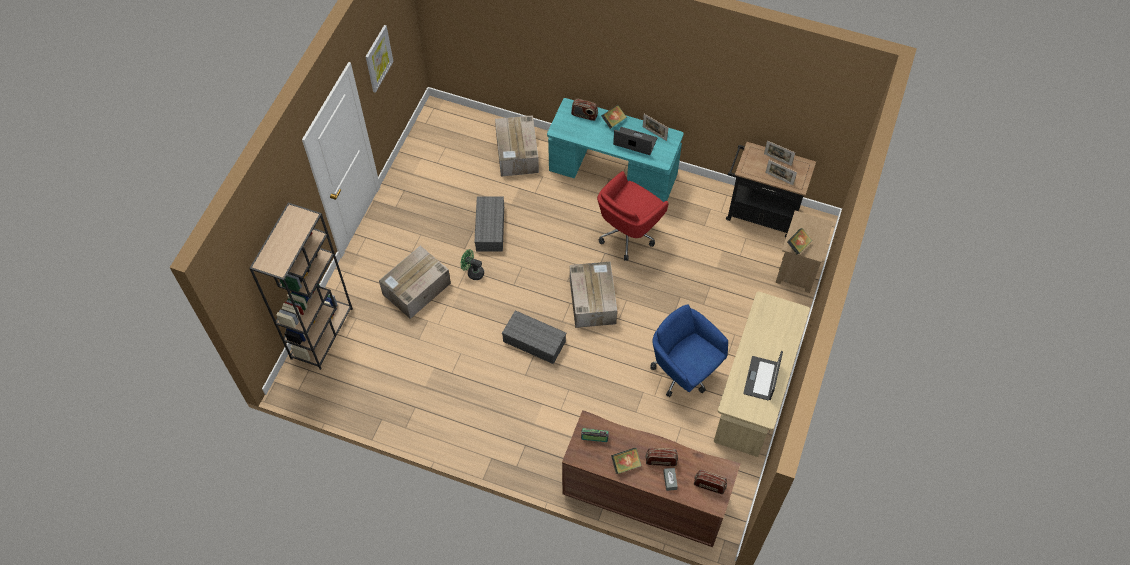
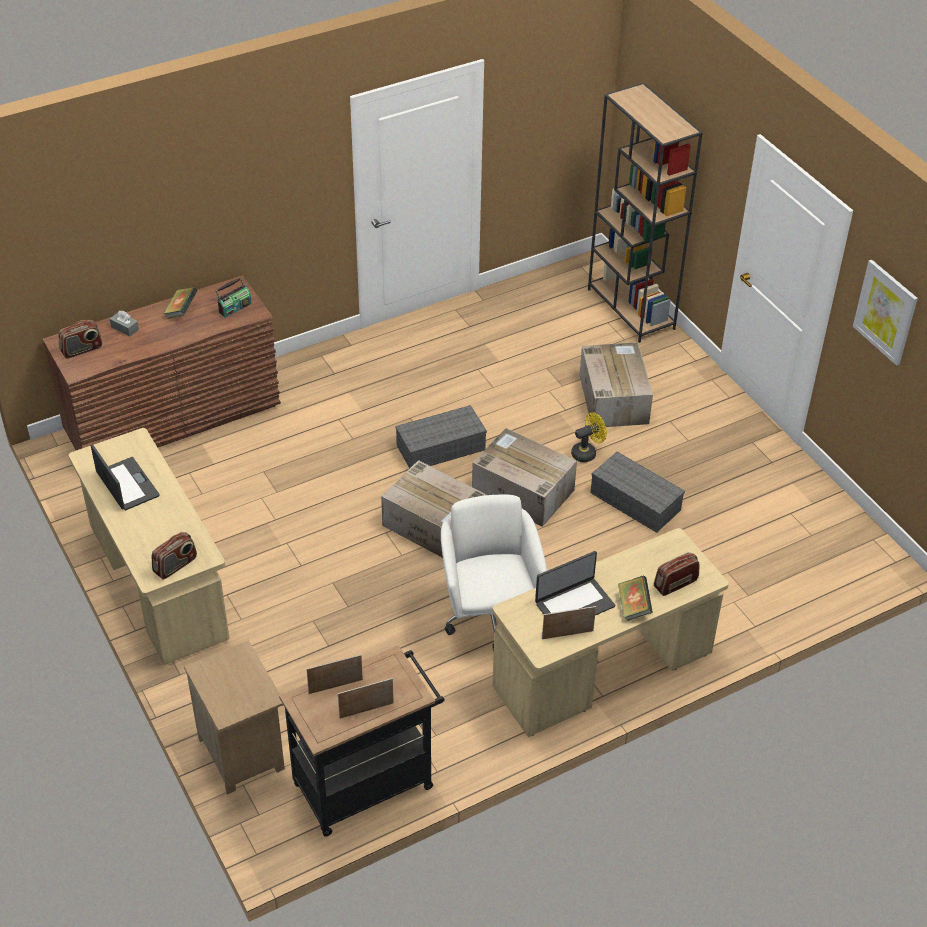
camera: 130 degrees right, 15 degrees down
green fan [461,249,484,280] -> yellow fan [571,412,607,462]
cardboard box [495,115,539,177] -> cardboard box moved to [472,428,577,527]
turquoise desk [547,98,684,202] -> beige desk [492,528,729,737]
red office chair [597,171,669,261] -> white office chair [441,495,547,652]
radio [645,448,678,466] -> radio moved to [152,532,197,580]
blue office chair [650,304,728,397] -> none
book [787,228,812,254] -> none

